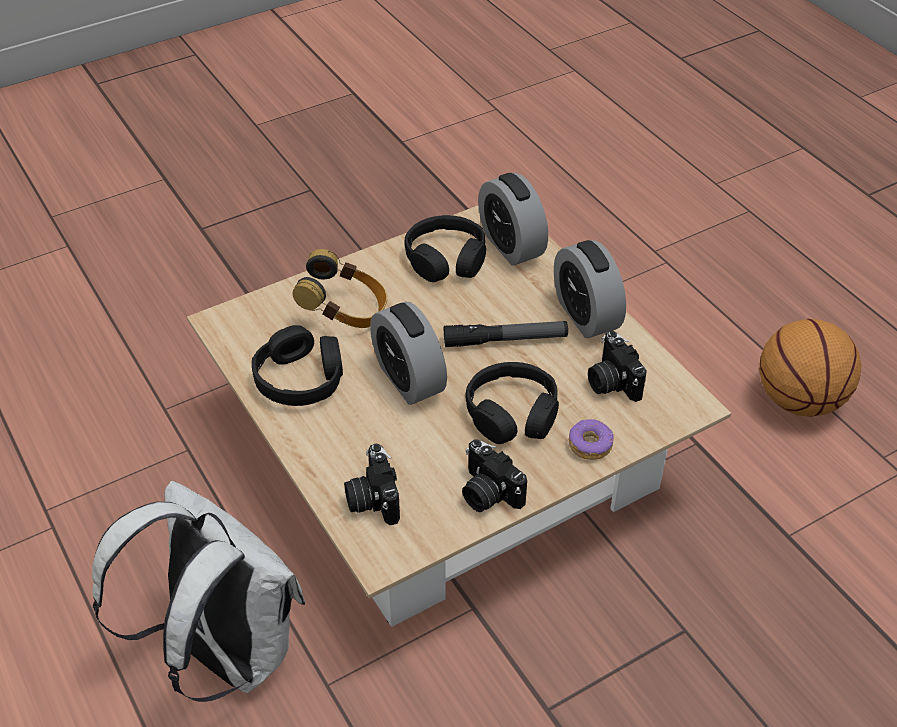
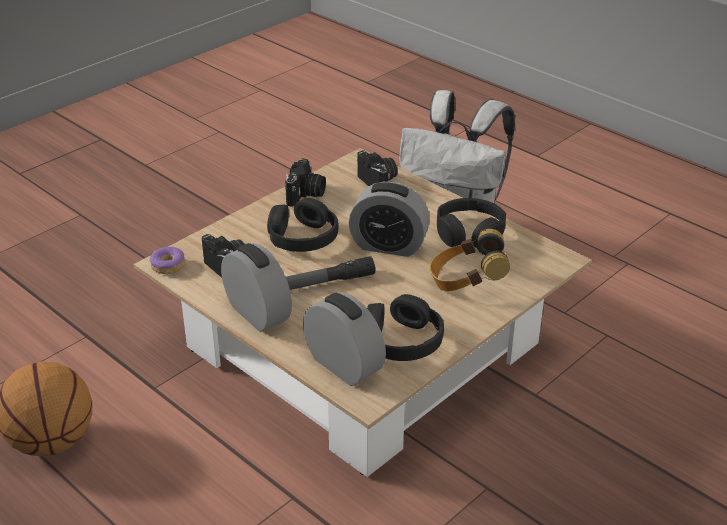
camera: 165 degrees right, 10 degrees down
alarm clock [370,302,447,405] -> alarm clock turned 150 degrees clockwise [349,182,430,257]
camera [462,439,527,512] -> camera turned 75 degrees clockwise [285,158,326,207]
donut [569,419,614,460] -> donut moved to [149,247,185,274]

